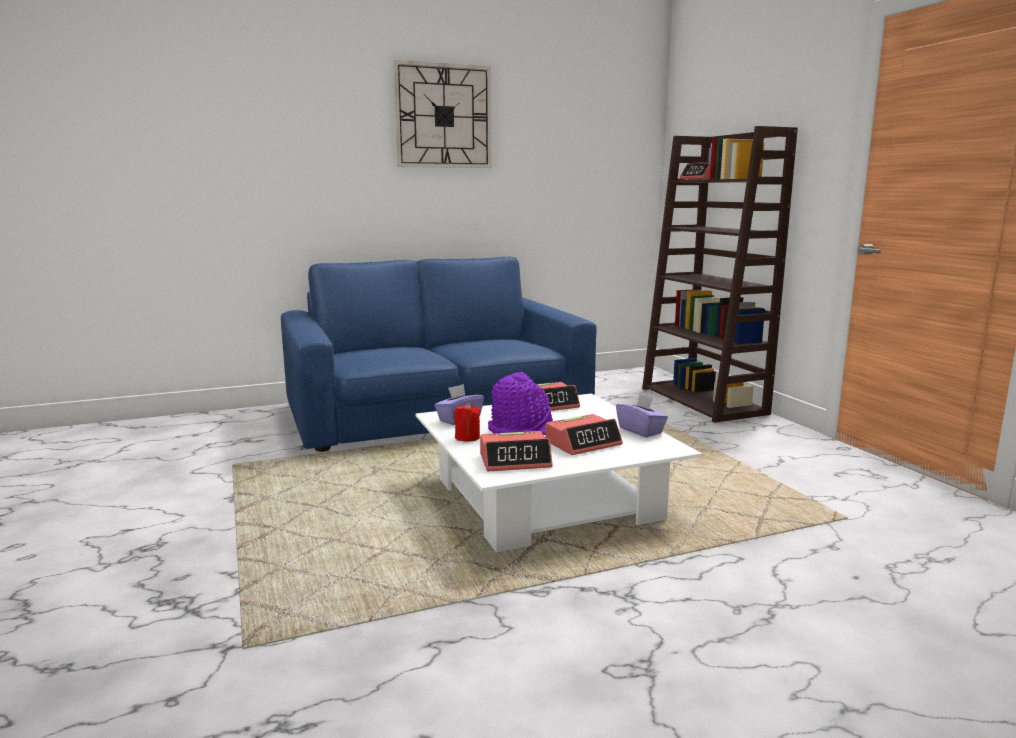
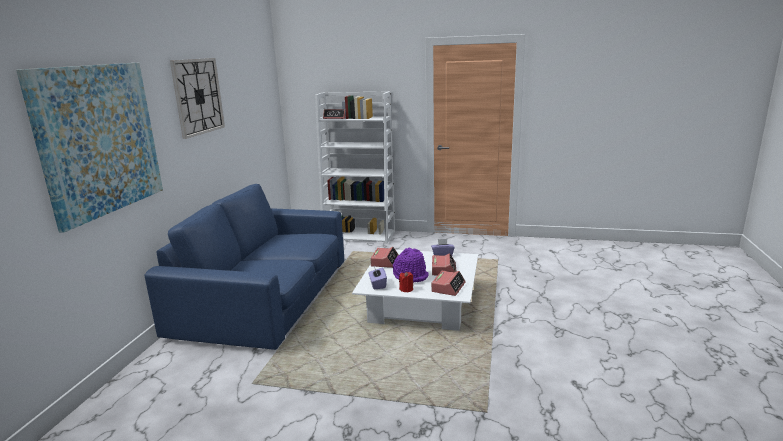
camera: 55 degrees left, 5 degrees up
brown bookcase [642,126,798,423] -> white bookcase [315,91,395,244]
none -> picture [16,63,163,233]

